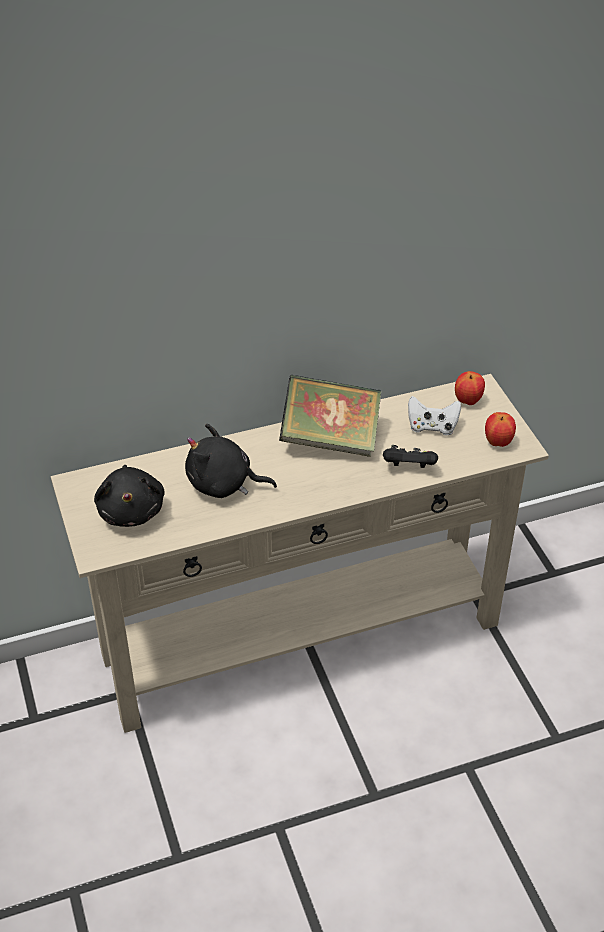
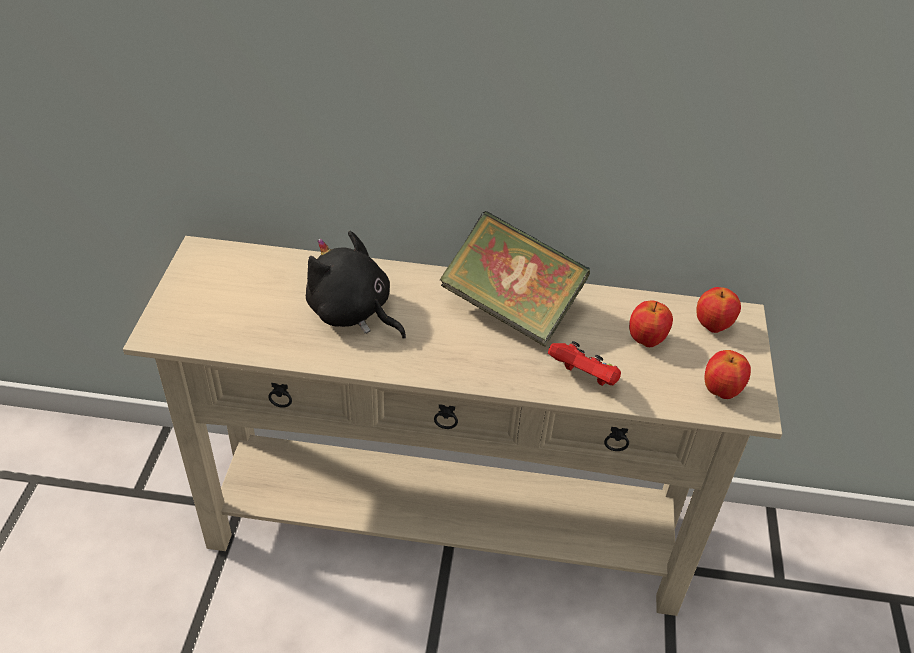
camera: 25 degrees right, 0 degrees up
black plush toy [94,465,165,527] -> none
black game controller [383,445,438,468] -> red game controller [548,341,621,386]
white game controller [408,396,461,436] -> apple [629,300,673,347]

